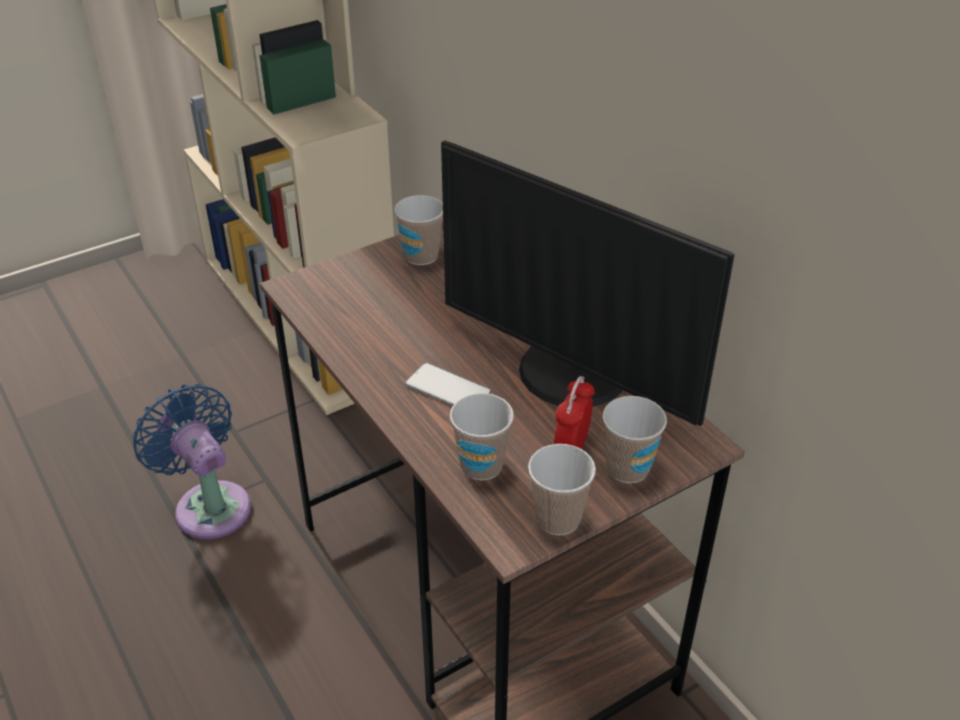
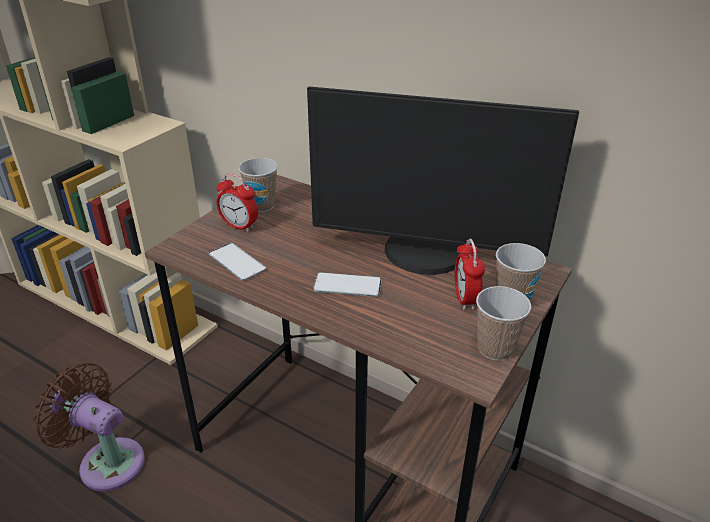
camera: 25 degrees left, 5 degrees down
blue fan [133,384,251,539] -> brown fan [33,363,145,492]
cup [450,393,514,481] -> none
none -> phone [209,243,267,281]
none -> alarm clock [216,174,258,232]

